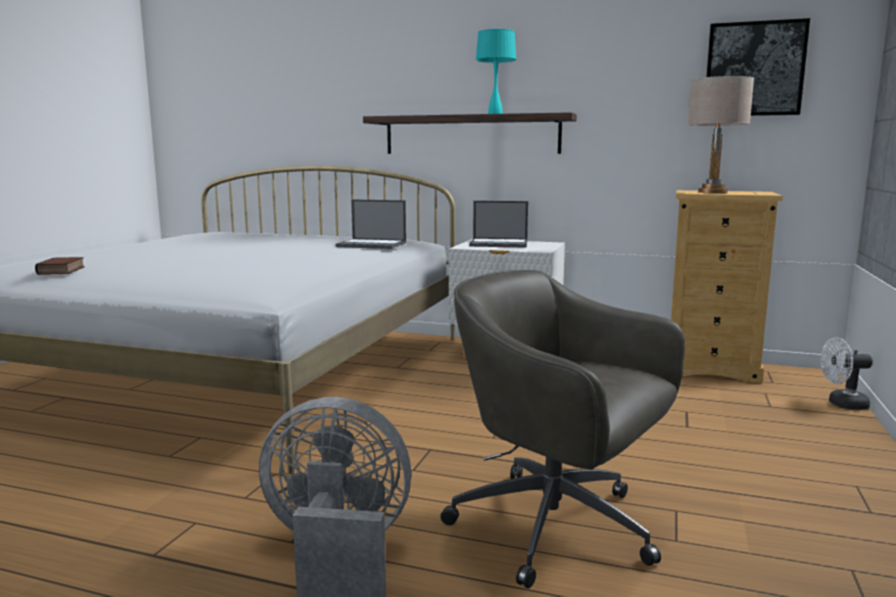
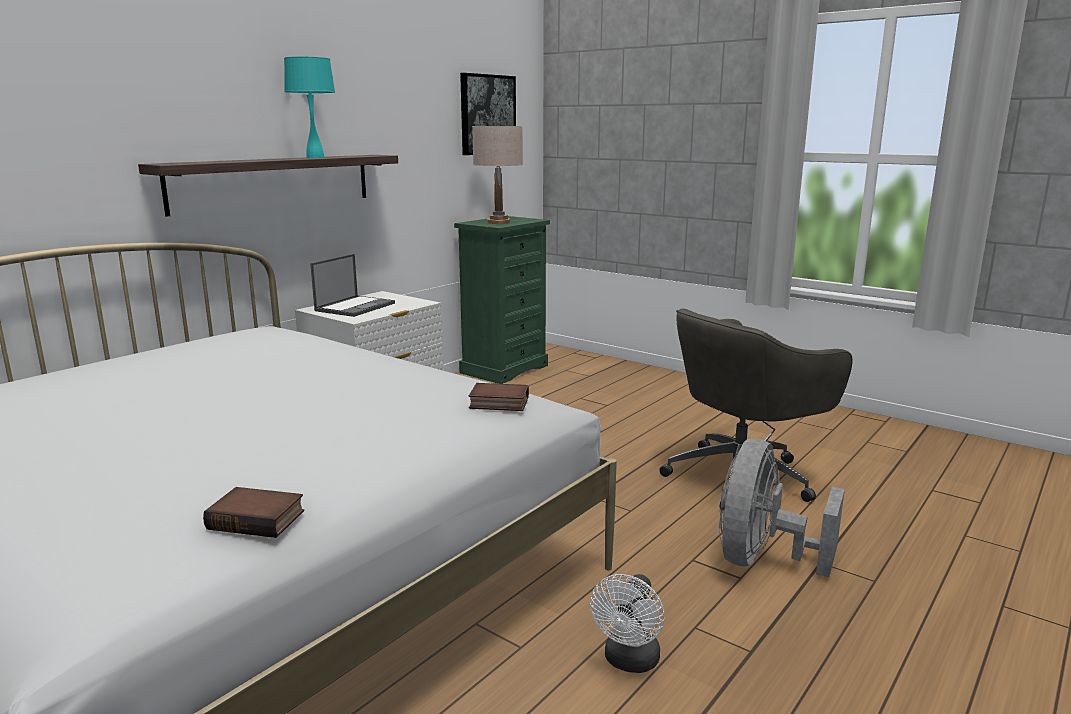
camera: 70 degrees left, 5 degrees up
laptop [335,199,406,249] -> none
beige dresser [671,190,783,384] -> green dresser [454,216,550,384]
white fan [821,337,873,410] -> white fan moved to [590,574,664,673]
none -> book [469,383,529,411]

